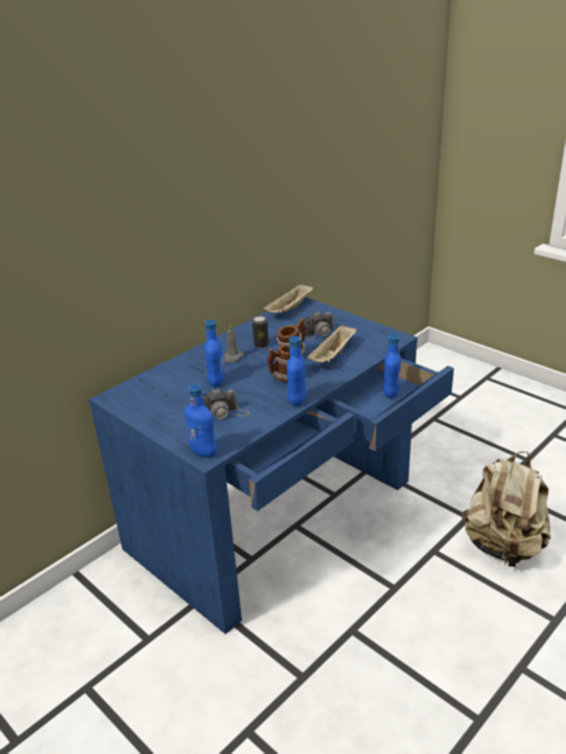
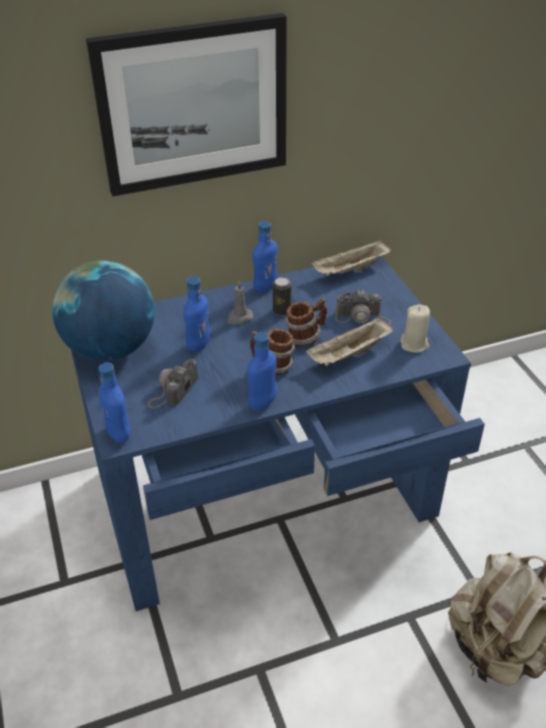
camera: 25 degrees right, 10 degrees up
camera [203,388,250,419] -> camera turned 105 degrees clockwise [148,359,198,408]
blue bottle [383,334,401,398] -> blue bottle moved to [253,221,278,292]
none -> globe [52,261,155,361]
none -> picture [86,13,287,197]
none -> beige candle [400,305,430,353]

